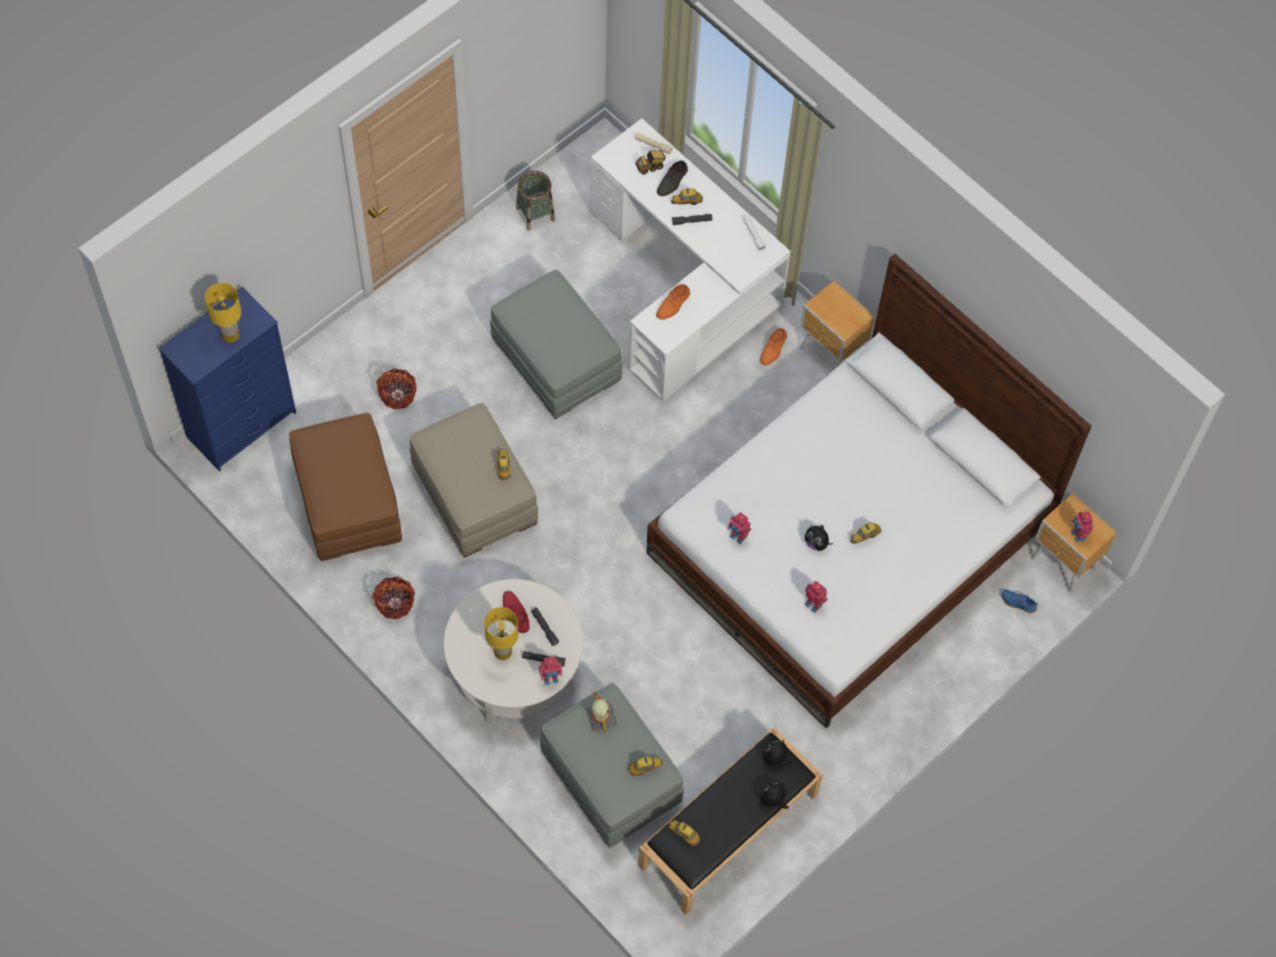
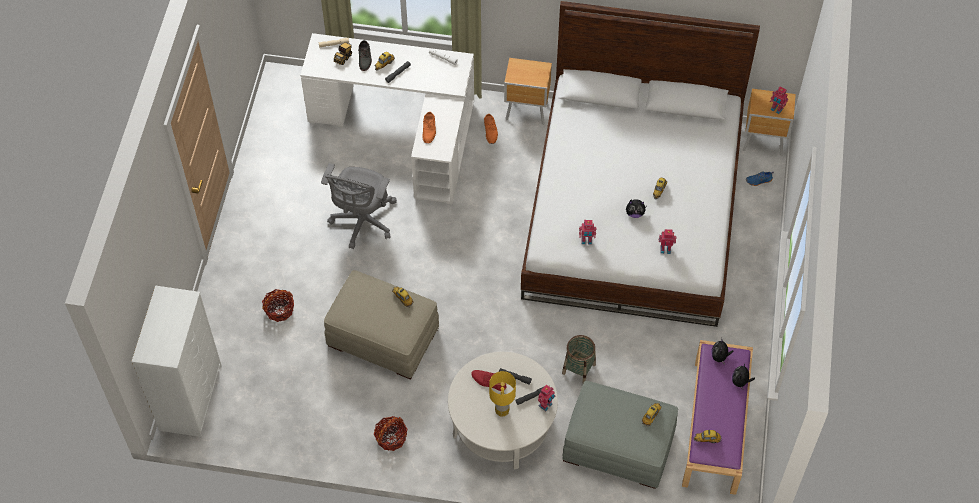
camera: 35 degrees left, 5 degrees down
blue dresser [158,287,296,472] -> white dresser [131,286,222,437]
yellow table lamp [205,283,242,343] -> none
brown ottoman [289,413,402,561] -> none
grey ottoman [490,270,623,419] -> grey office chair [321,163,397,249]
basket [516,171,555,230] -> basket moved to [562,335,596,383]
toy robot [586,691,618,733] -> none
black bench [638,727,823,915] -> purple bench [682,340,753,495]

